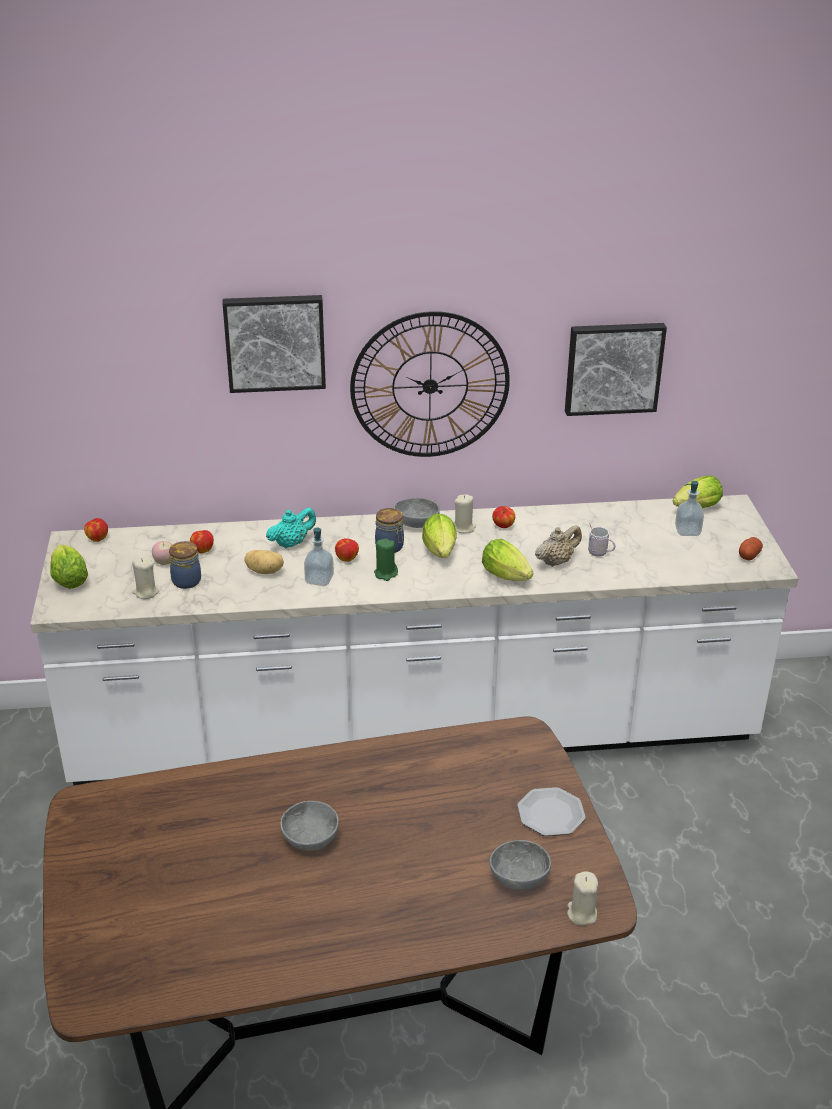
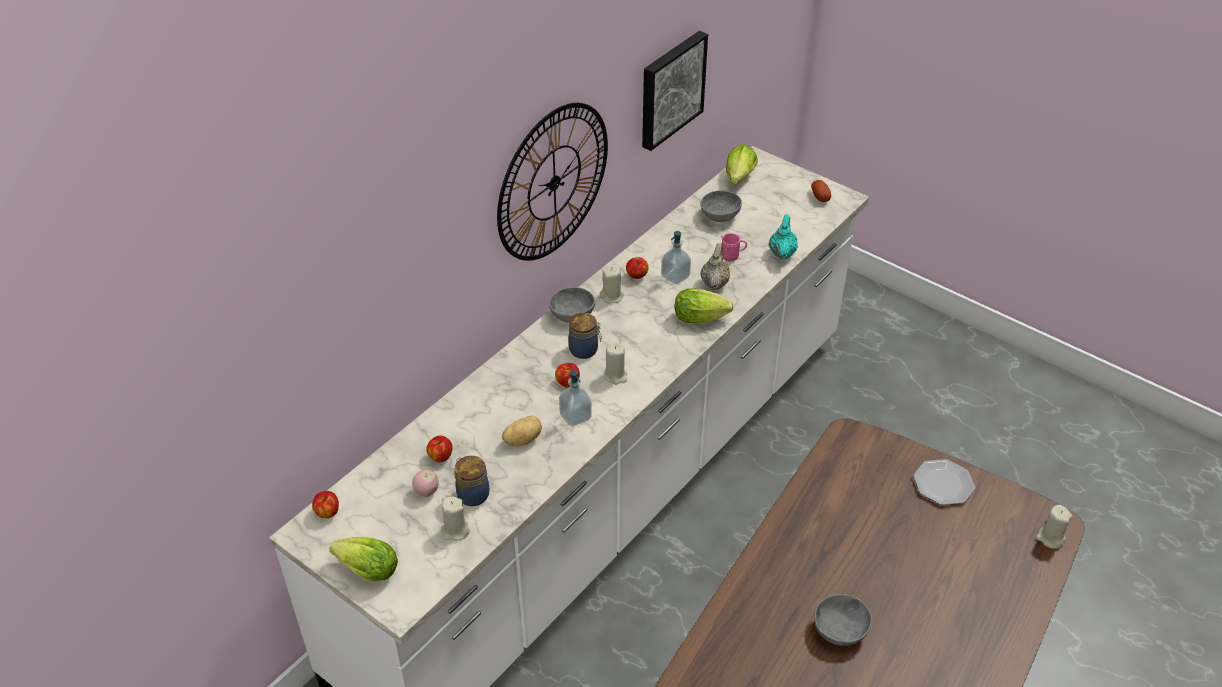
camera: 45 degrees left, 10 degrees up
picture [223,295,326,393] -> none
turquoise teapot [266,508,316,549] -> turquoise teapot moved to [769,214,798,259]
green candle [374,539,398,581] -> beige candle [604,343,627,384]
lettuce [422,513,457,558] -> none
grey bowl [489,840,551,889] -> grey bowl moved to [701,190,742,222]
white mug [588,523,616,557] -> pink mug [721,233,747,261]
soap dispenser [675,481,704,536] -> soap dispenser moved to [661,231,691,284]

